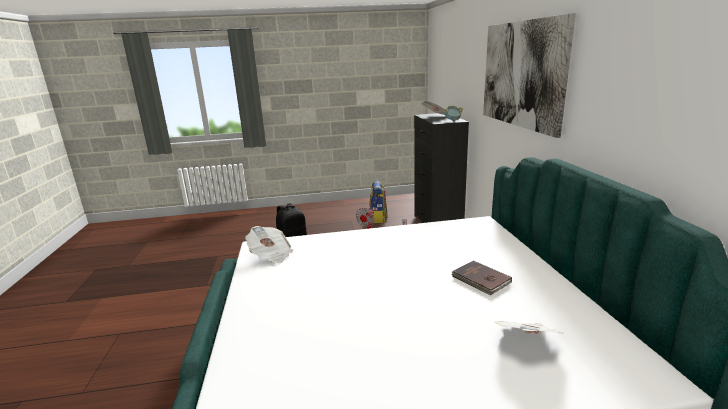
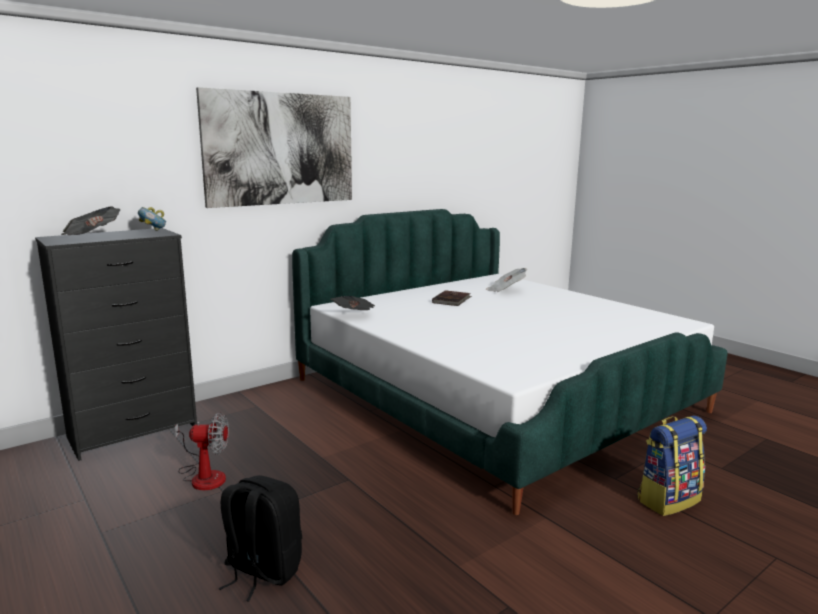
camera: 120 degrees left, 5 degrees down
newspaper [245,226,293,264] -> newspaper moved to [330,296,375,310]
backpack [369,181,388,223] -> backpack moved to [637,416,707,516]

